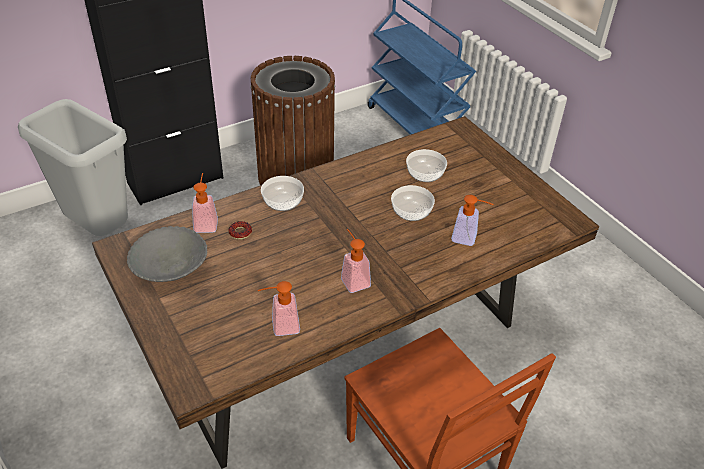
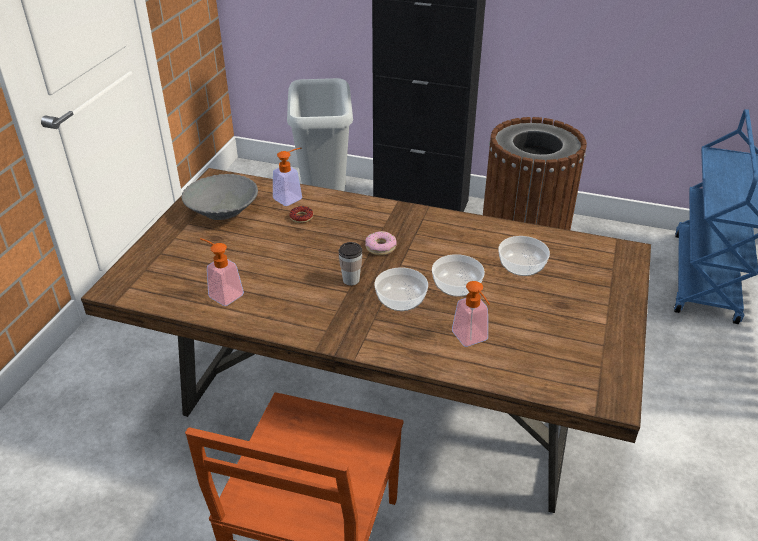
camera: 50 degrees right, 5 degrees down
bowl [261,176,304,211] -> bowl moved to [374,268,428,311]
soap dispenser [341,229,371,293] -> none
none -> cup [339,242,362,285]
none -> donut [365,231,397,255]

